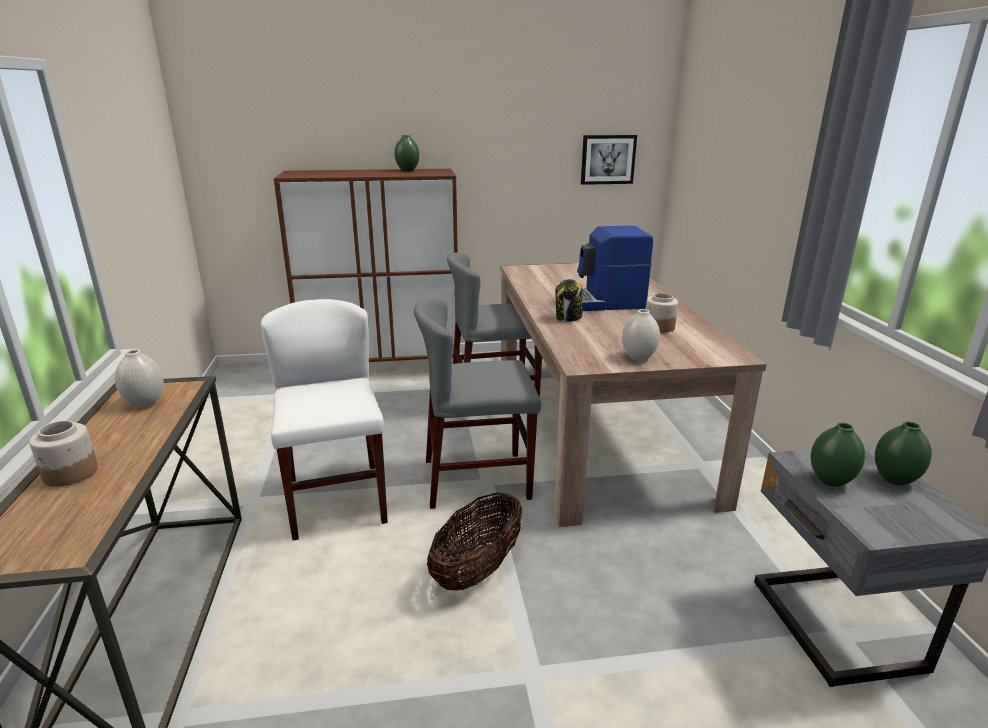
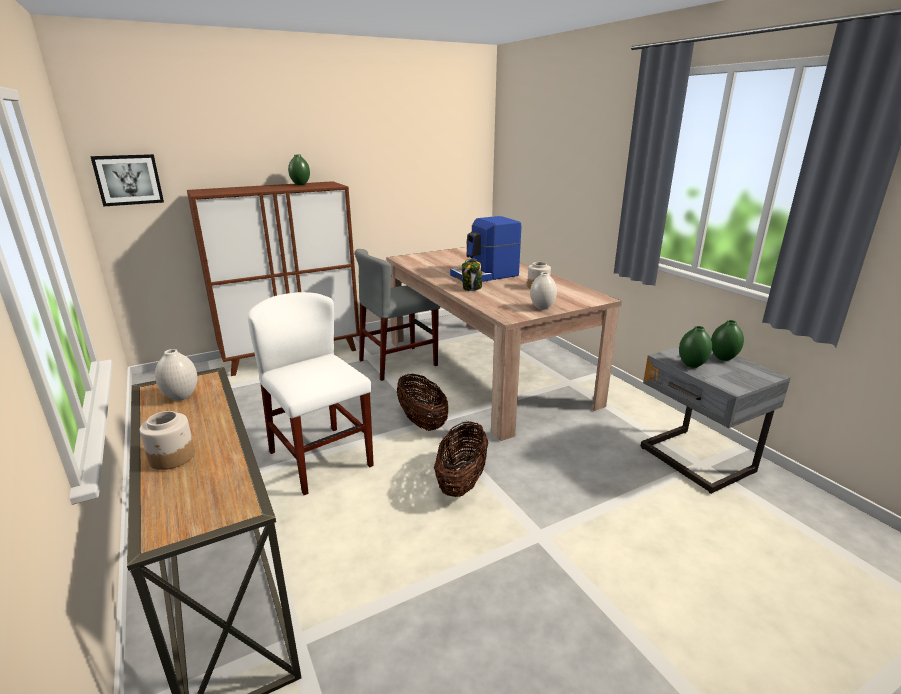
camera: 20 degrees left, 0 degrees up
grey chair [414,298,541,509] -> basket [397,374,448,431]
picture [581,135,637,185] -> picture moved to [90,154,164,207]

